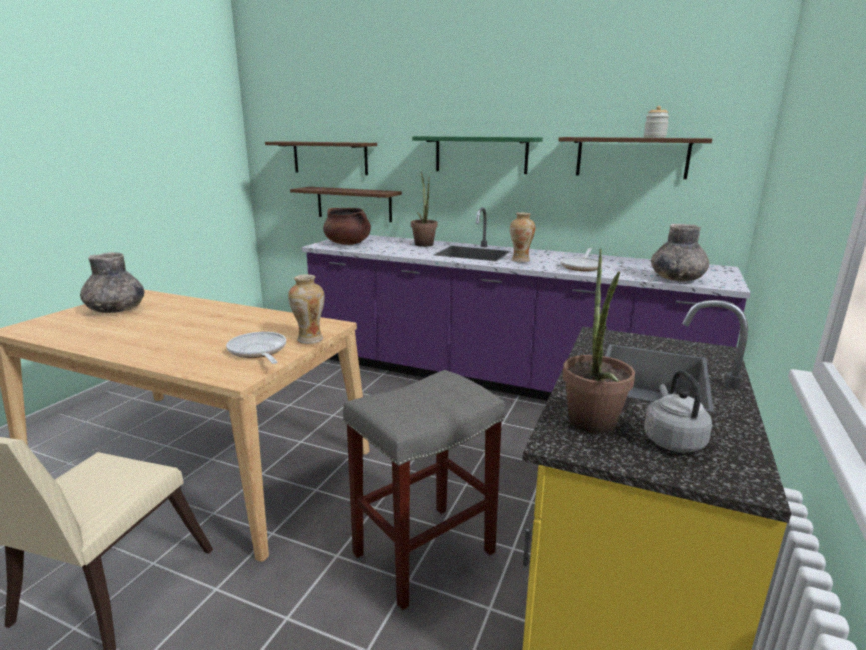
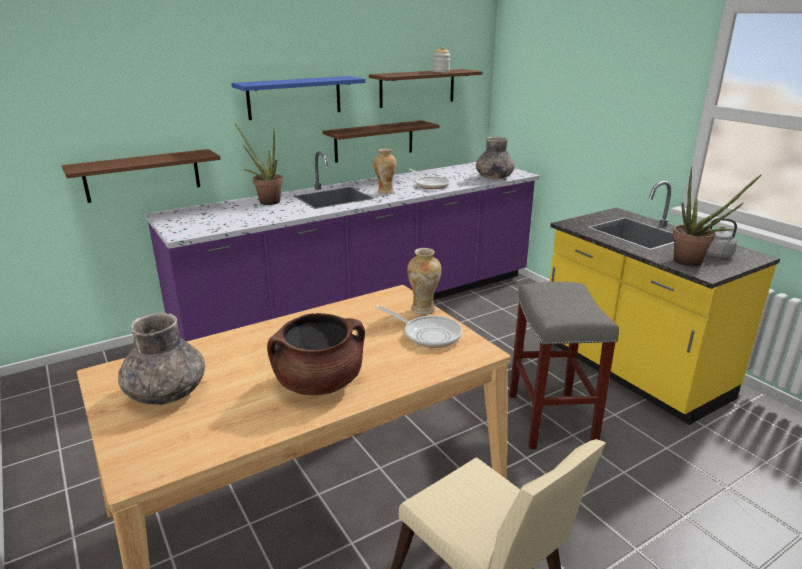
camera: 55 degrees left, 5 degrees up
frying pan [226,332,286,364] -> frying pan turned 150 degrees counterclockwise [375,305,462,348]
brown shelf [265,141,377,175] -> brown shelf moved to [322,120,440,163]
brown cooking pot [323,208,371,245] -> brown cooking pot moved to [267,313,365,395]
green shelf [412,136,543,174] -> blue shelf [231,76,366,120]

